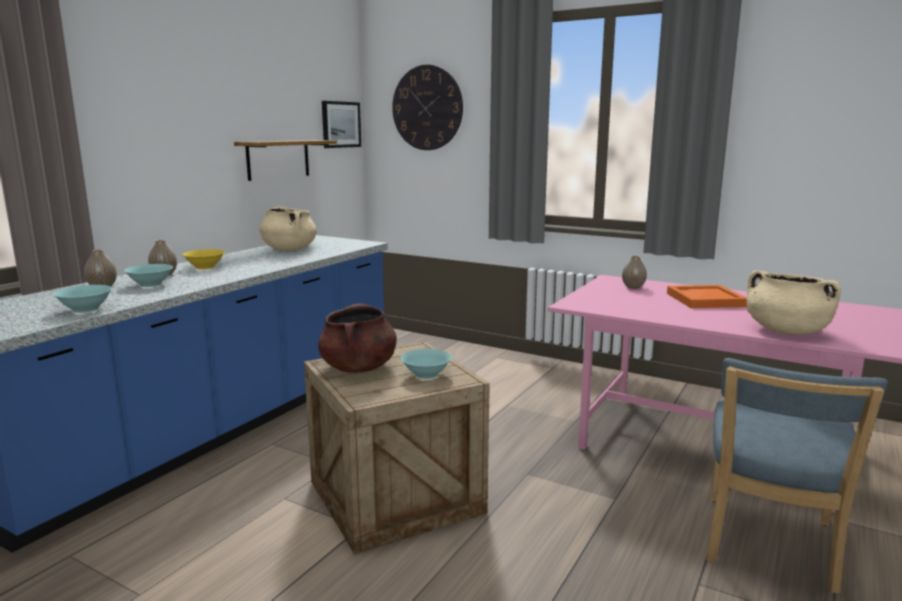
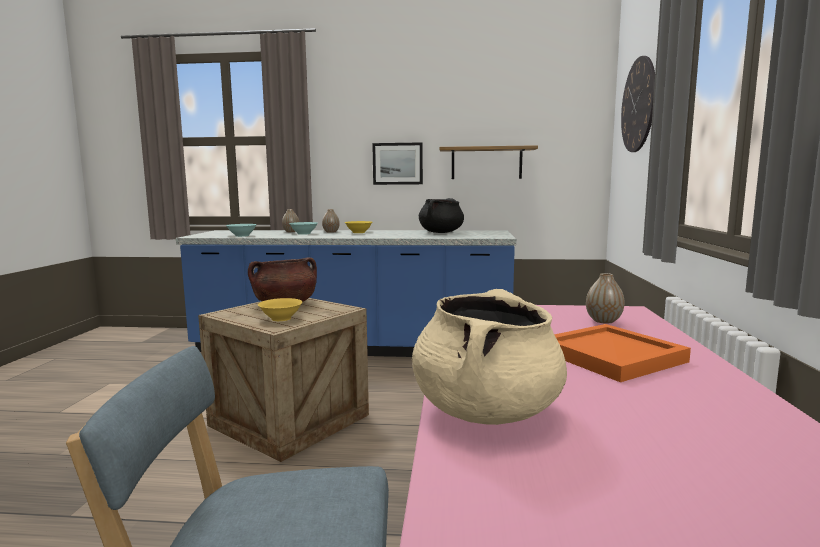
camera: 65 degrees right, 5 degrees down
beige cooking pot [259,206,317,250] -> black cooking pot [419,198,464,233]
picture [322,101,361,148] -> picture moved to [372,142,423,185]
turquoise bowl [401,349,452,379] -> yellow bowl [258,298,303,321]

